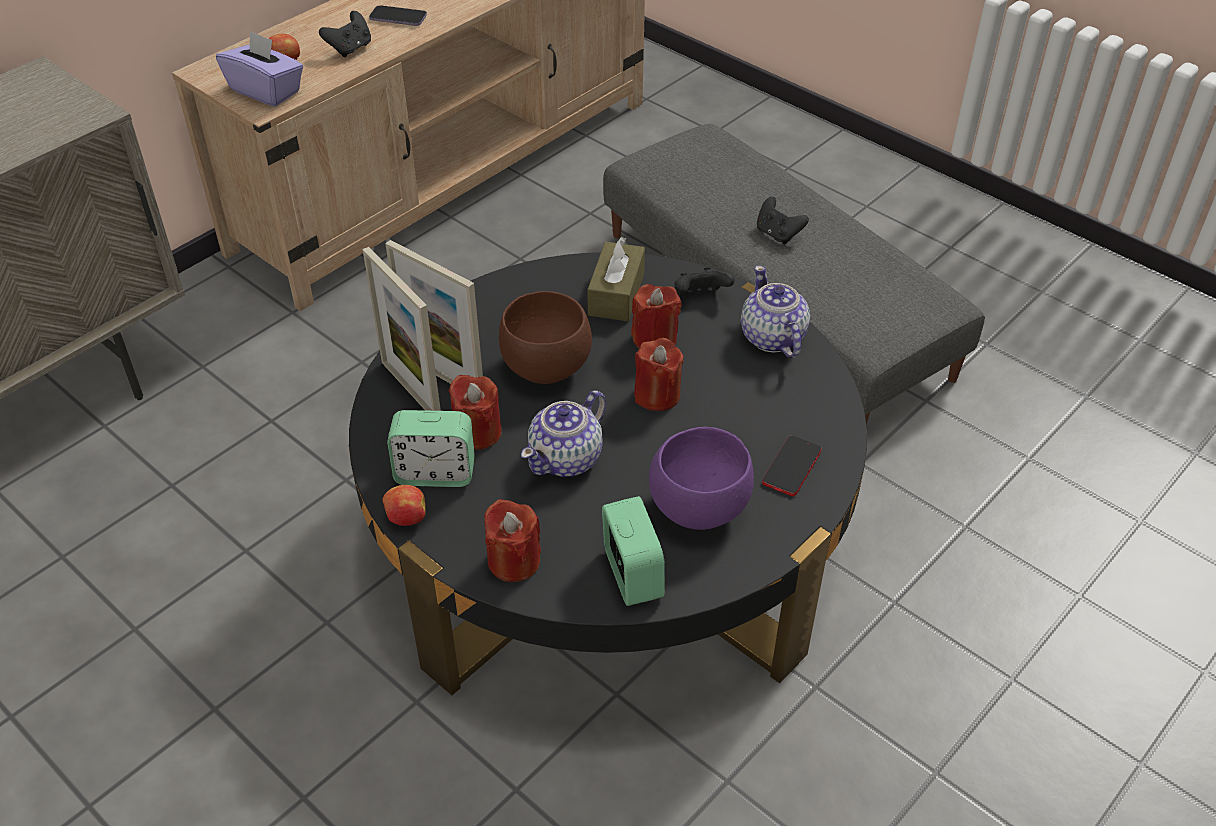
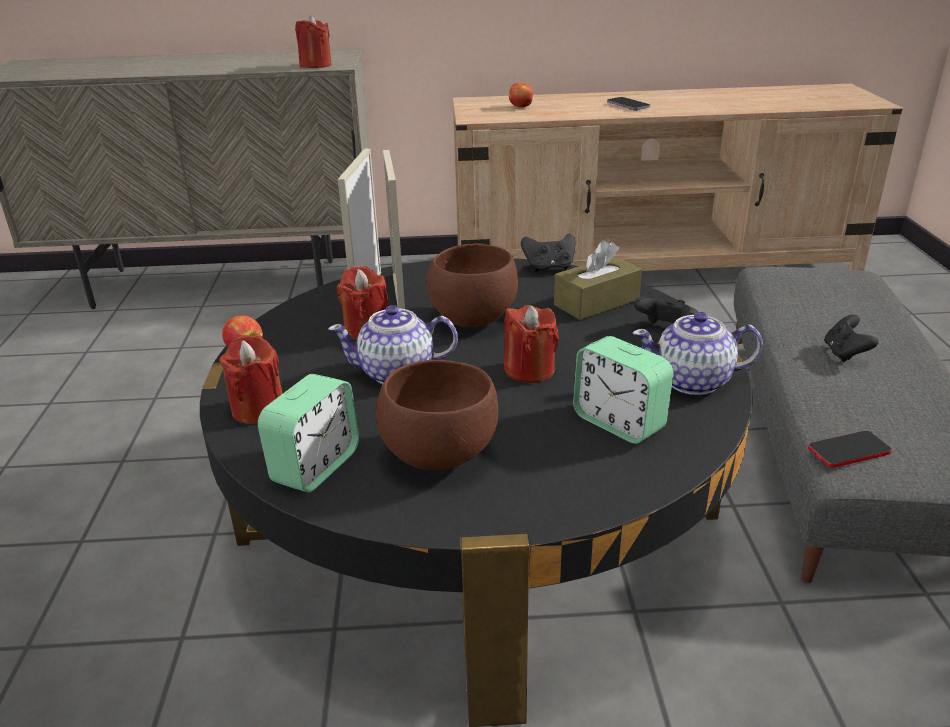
camera: 45 degrees right, 15 degrees down
purple tissue box [216,31,303,106] -> none
black game controller [319,11,371,57] -> black game controller moved to [521,233,575,272]
alarm clock [387,410,475,487] -> alarm clock moved to [573,336,674,444]
red candle [631,284,682,348] -> red candle moved to [295,15,332,68]
purple bowl [649,427,754,530] -> brown bowl [376,360,498,470]
teapot [741,265,810,358] -> teapot turned 120 degrees counterclockwise [633,312,763,395]
phone [762,435,821,496] -> phone moved to [808,431,892,468]

